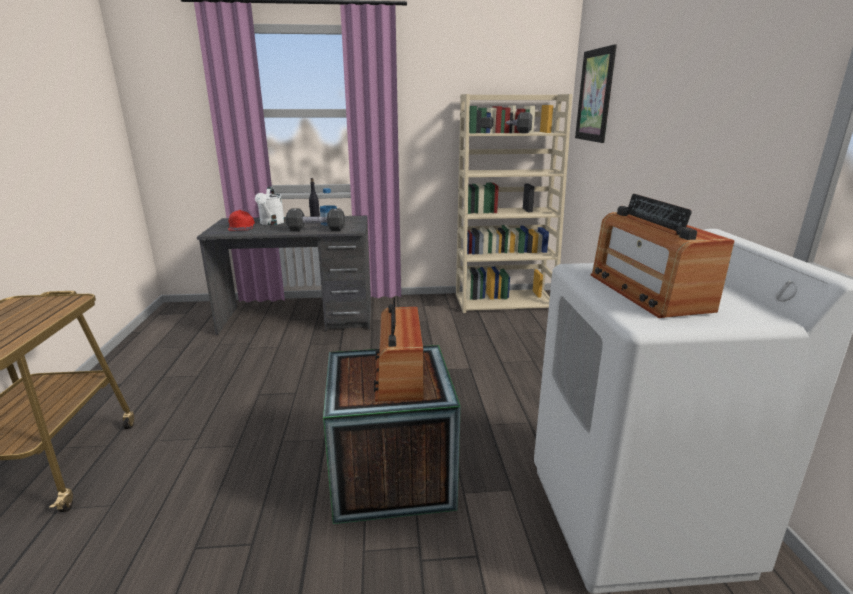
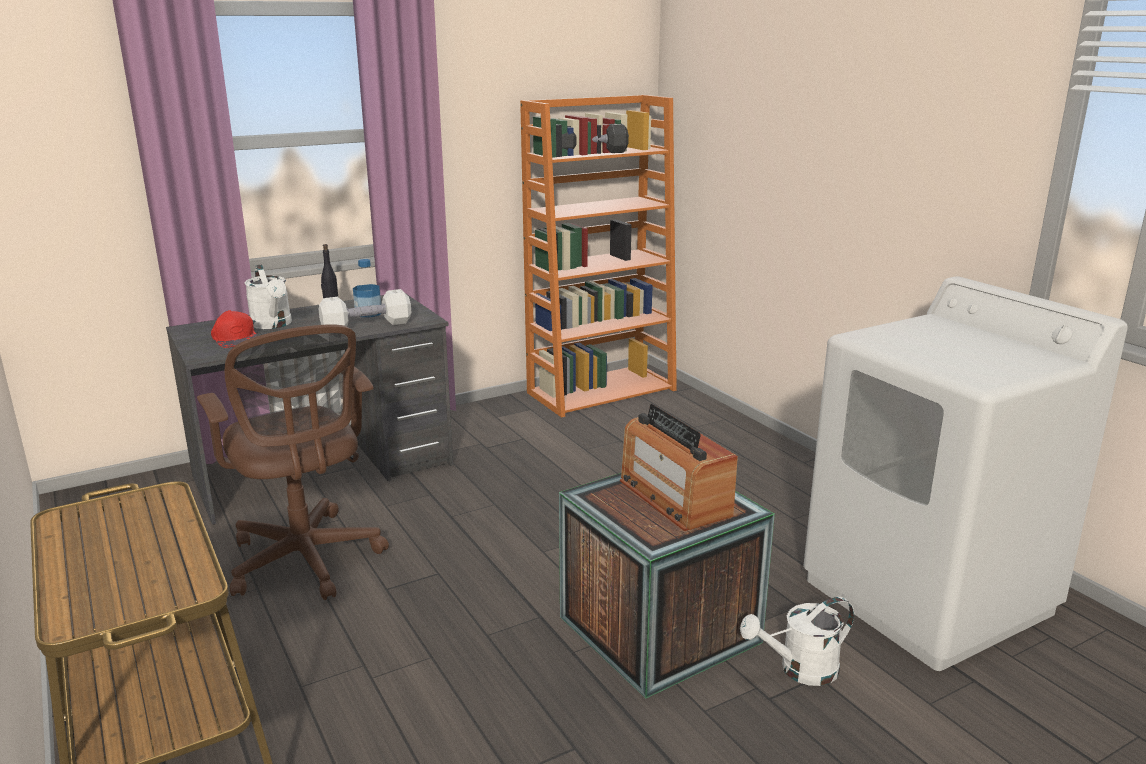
camera: 25 degrees left, 0 degrees up
black dumbbell [286,209,345,231] -> white dumbbell [319,289,411,326]
beige bookcase [456,94,572,313] -> orange bookcase [520,95,677,418]
picture [575,44,617,143] -> none
radio [591,194,735,318] -> none
none -> brown office chair [197,325,389,600]
none -> white watering can [740,597,854,686]

